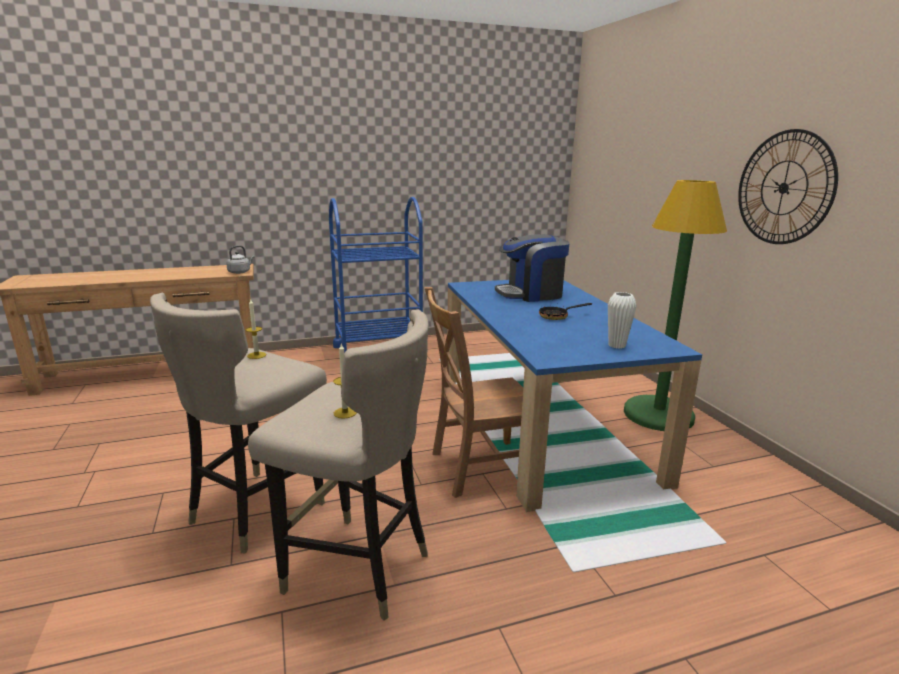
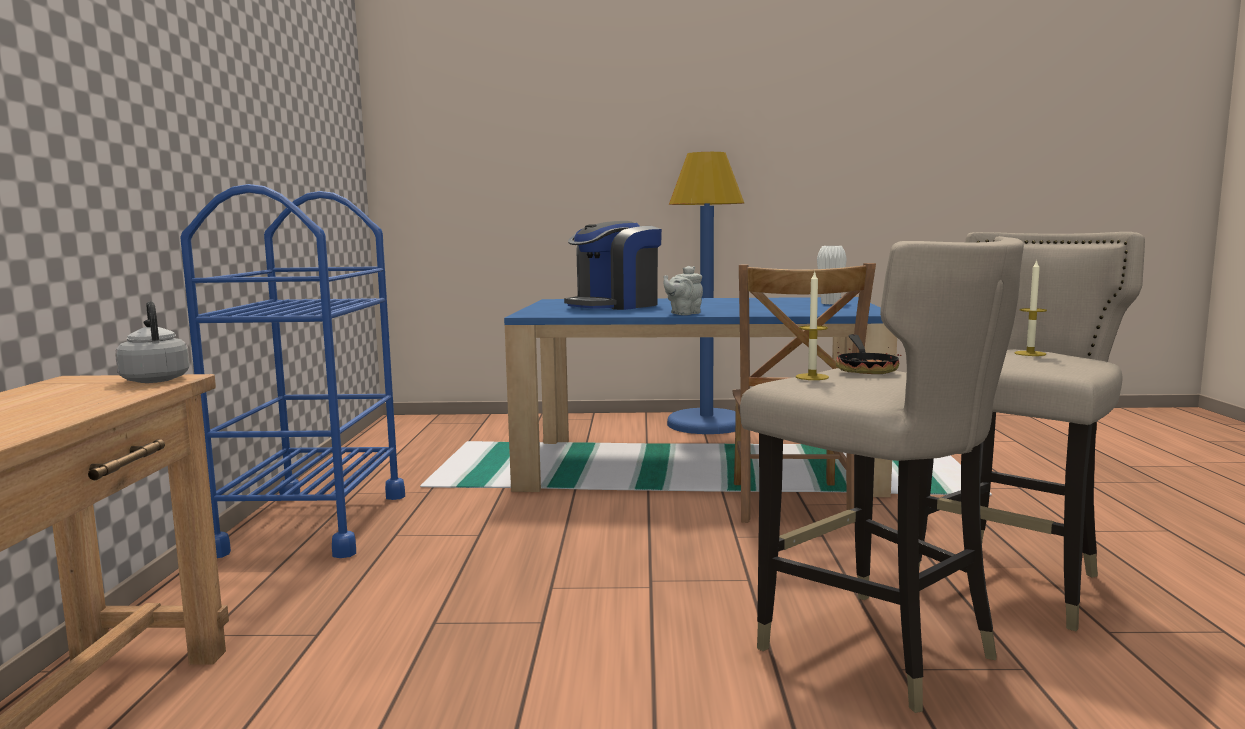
camera: 70 degrees left, 10 degrees down
coffee machine [495,234,570,302] -> coffee machine turned 45 degrees clockwise [564,221,662,310]
frying pan [539,303,592,320] -> frying pan moved to [836,334,902,374]
green floor lamp [624,180,727,431] -> blue floor lamp [667,152,744,434]
wall clock [738,129,838,244] -> none
none -> grey teapot [664,266,703,315]

